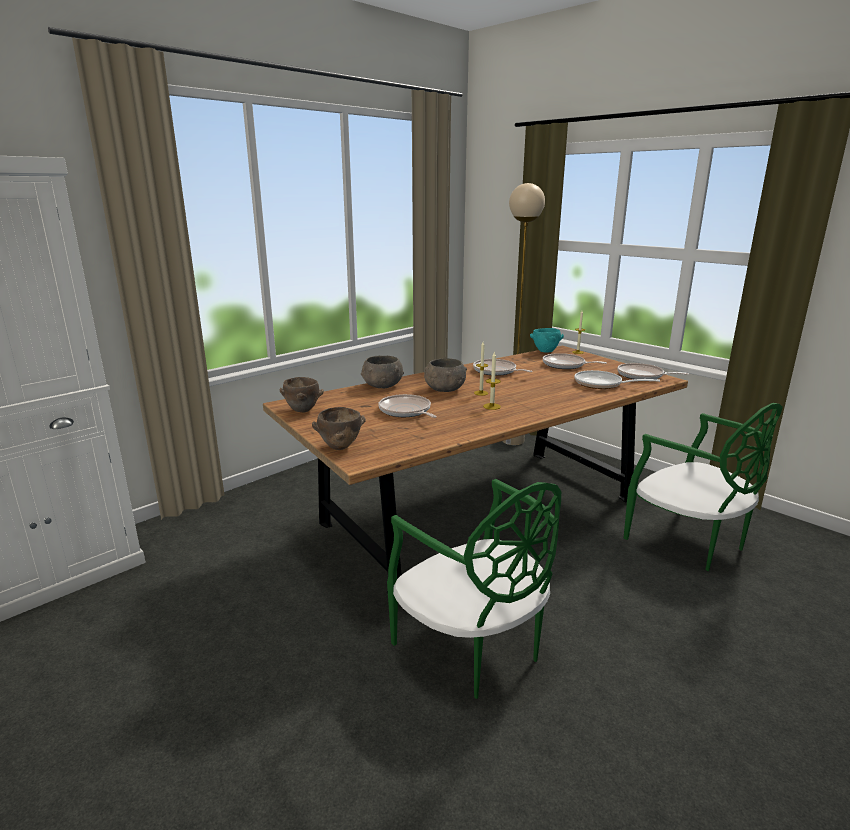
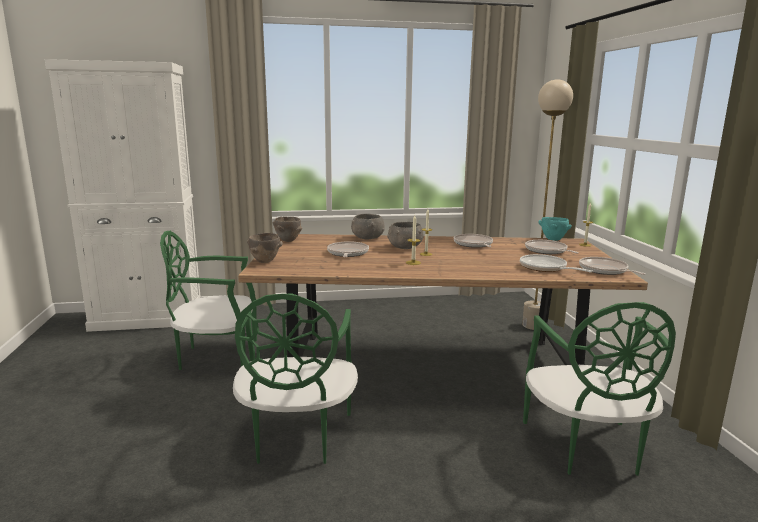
camera: 35 degrees right, 5 degrees down
none -> green chair [160,231,257,370]

